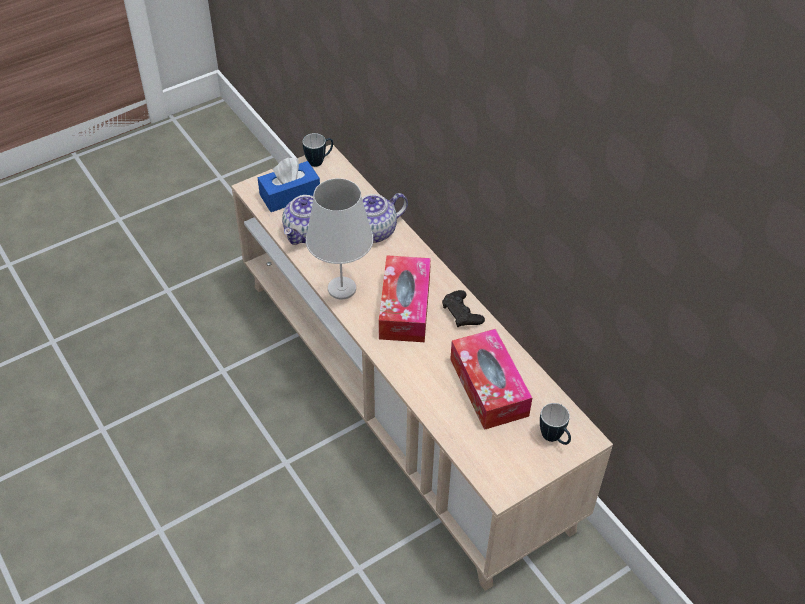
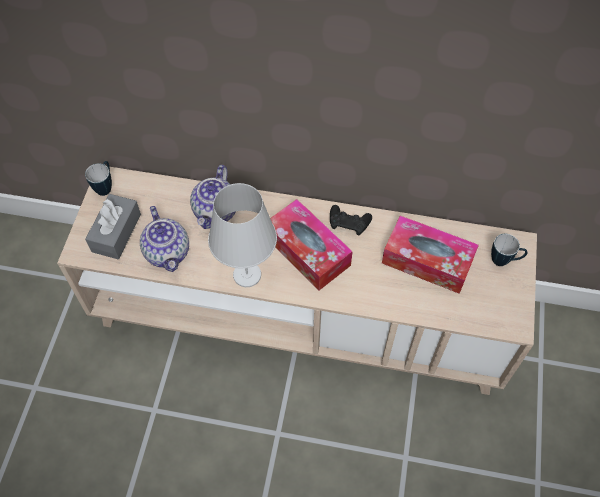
camera: 45 degrees left, 10 degrees up
blue tissue box [258,158,320,212] -> grey tissue box [85,194,141,259]

